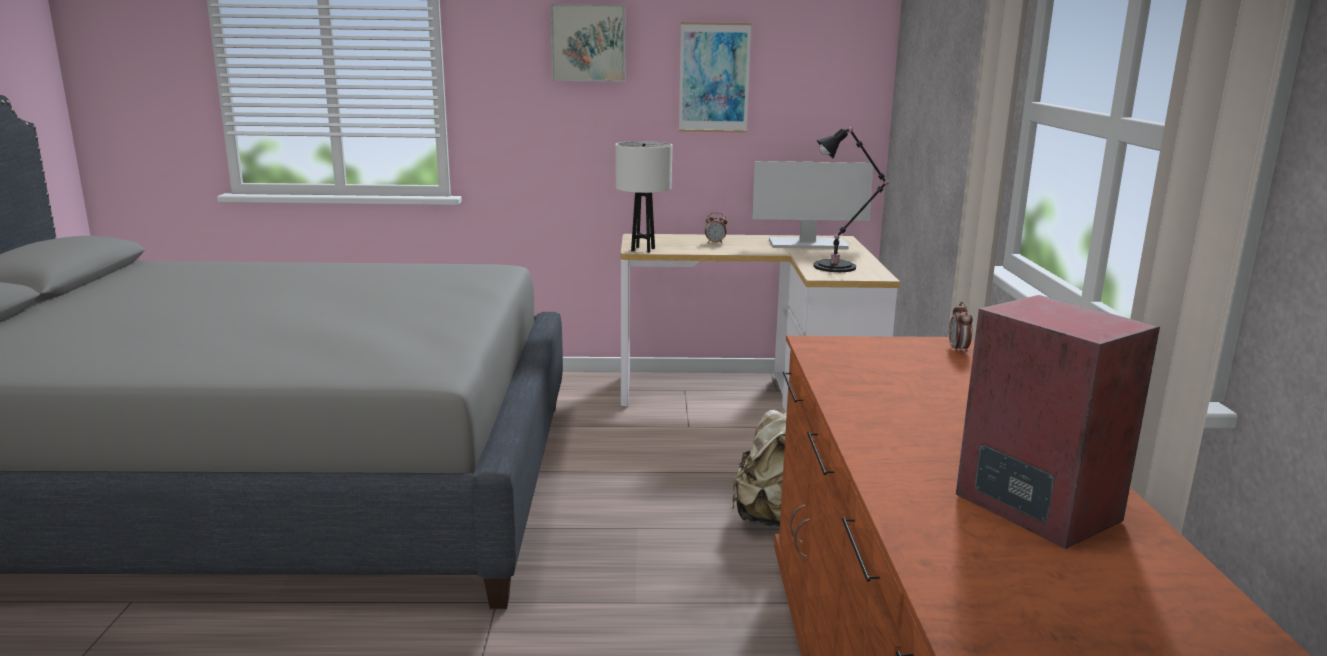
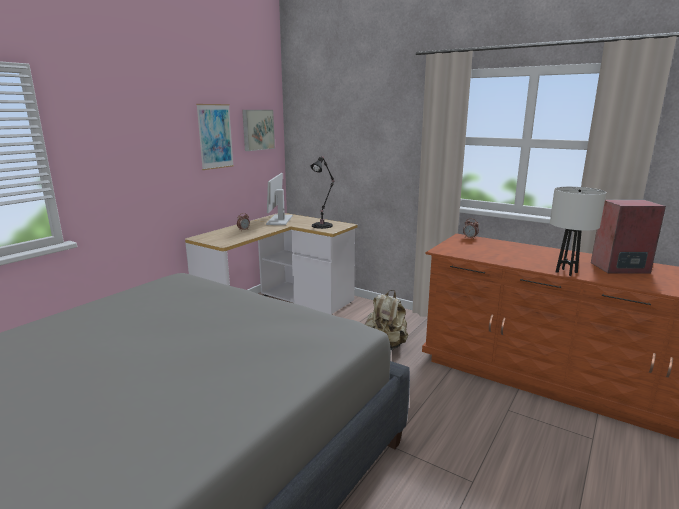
camera: 55 degrees left, 0 degrees up
picture [550,4,625,82] -> picture moved to [242,110,275,151]
white table lamp [615,141,672,253] -> white table lamp moved to [550,187,606,276]
monitor [752,161,873,249] -> monitor turned 150 degrees clockwise [266,173,293,225]

